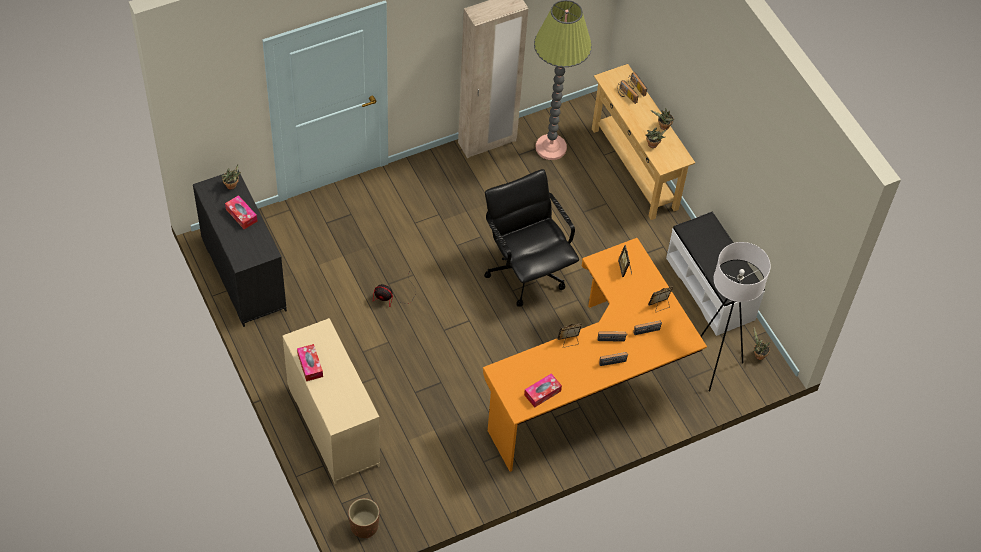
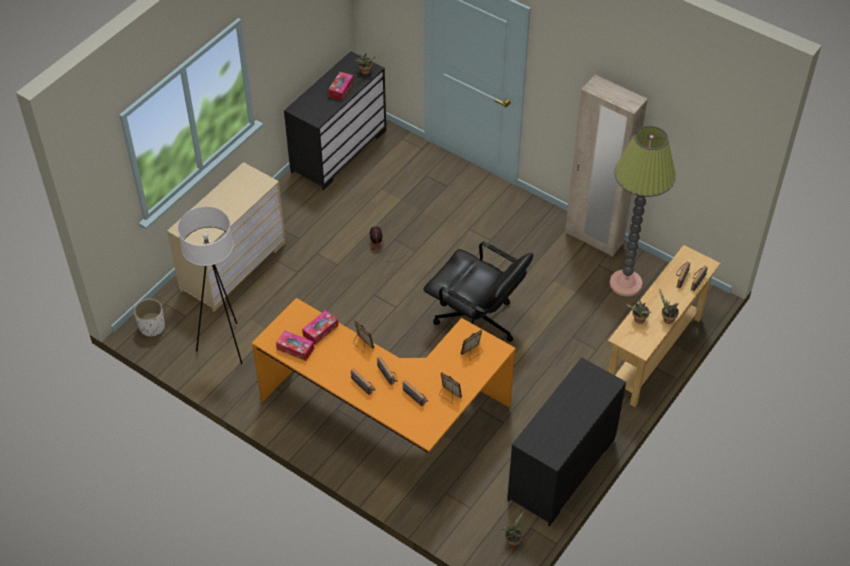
camera: 65 degrees right, 5 degrees down
tissue box [297,344,323,381] -> tissue box moved to [302,310,338,345]
brown planter [348,498,379,538] -> white planter [134,299,165,336]
black office chair [484,169,579,307] -> black office chair turned 90 degrees clockwise [423,242,533,342]
white bench [666,212,765,336] -> black dresser [507,357,626,526]
white floor lamp [701,242,771,392] -> white floor lamp moved to [177,206,243,364]

